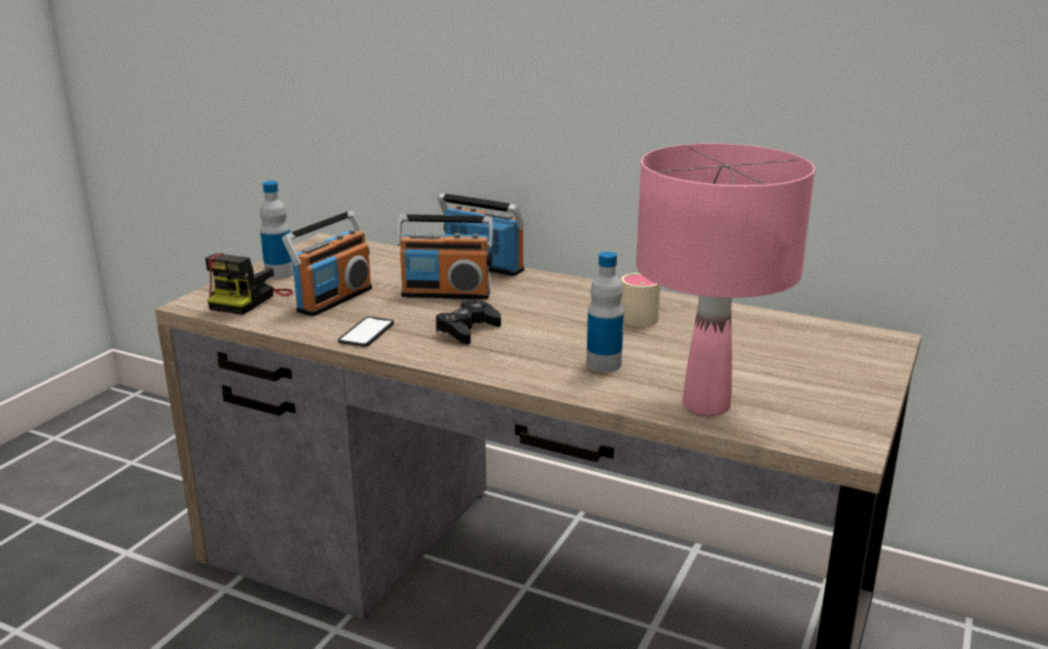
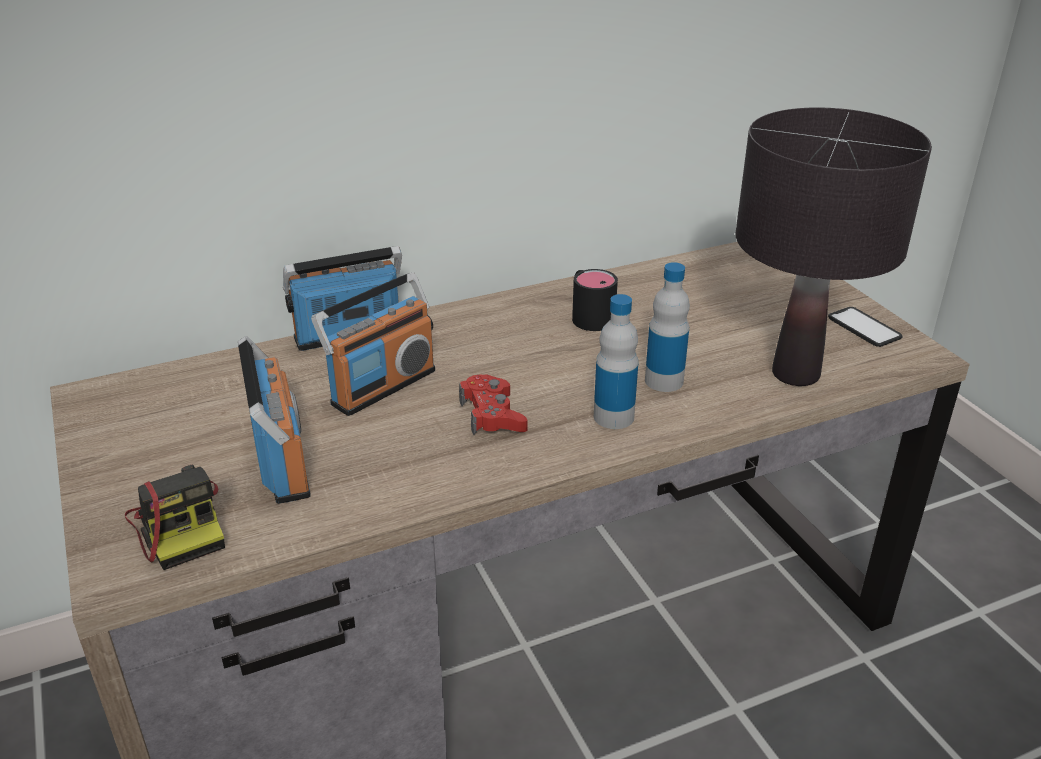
camera: 50 degrees left, 10 degrees up
bottle [260,181,294,279] -> bottle moved to [594,294,639,429]
phone [338,316,394,347] -> phone moved to [828,307,902,347]
black game controller [436,300,501,344] -> red game controller [459,374,528,435]
beige mug [621,273,661,327] -> black mug [572,269,618,331]
pink table lamp [636,143,815,416] -> black table lamp [735,107,932,386]

